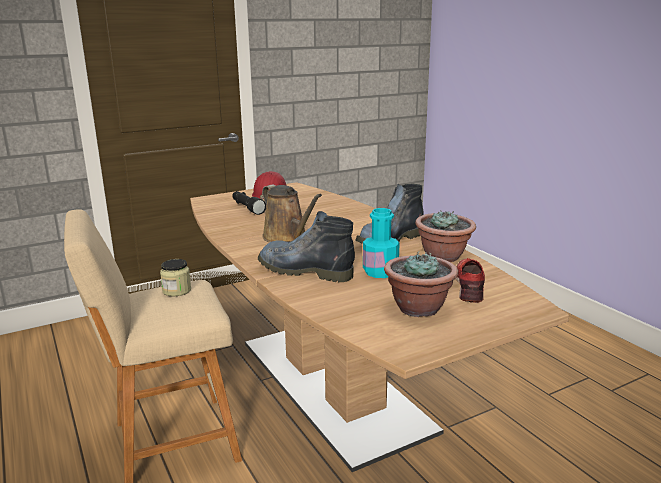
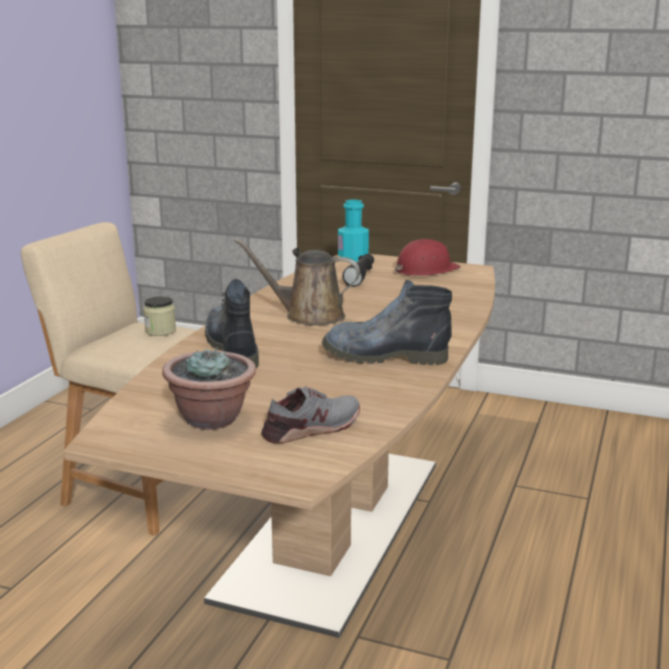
camera: 50 degrees right, 0 degrees up
brown watering can [262,184,322,242] -> brown watering can turned 90 degrees clockwise [234,238,360,326]
turquoise bottle [363,208,400,278] -> turquoise bottle moved to [338,200,369,262]
potted plant [415,211,476,262] -> none
red shoe [456,258,485,303] -> grey shoe [261,386,360,444]

